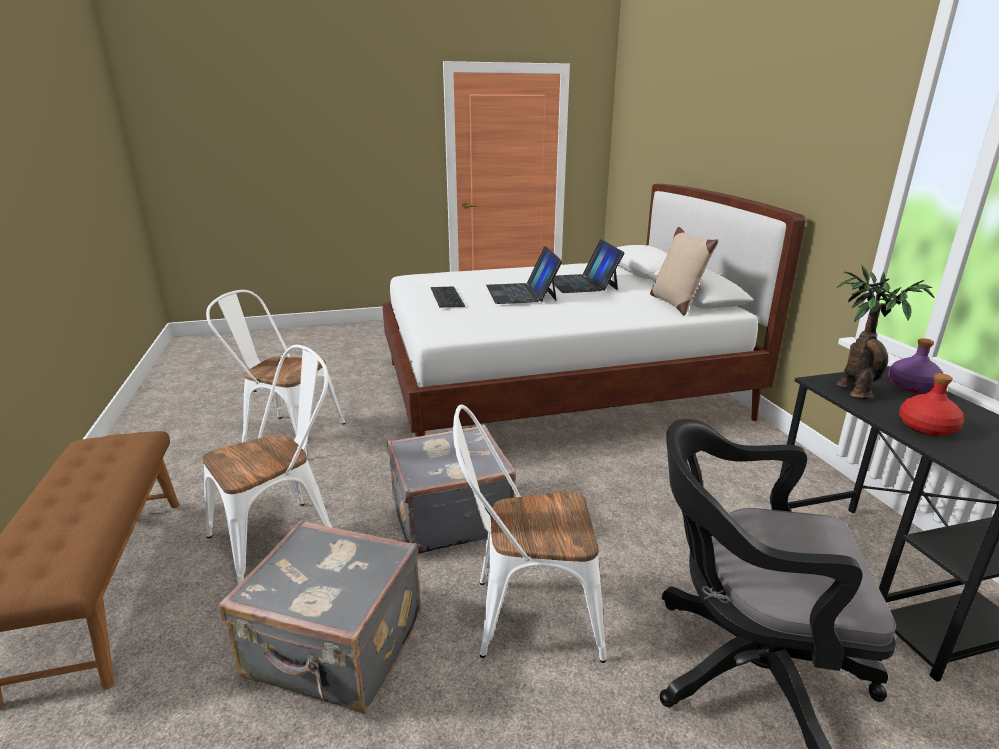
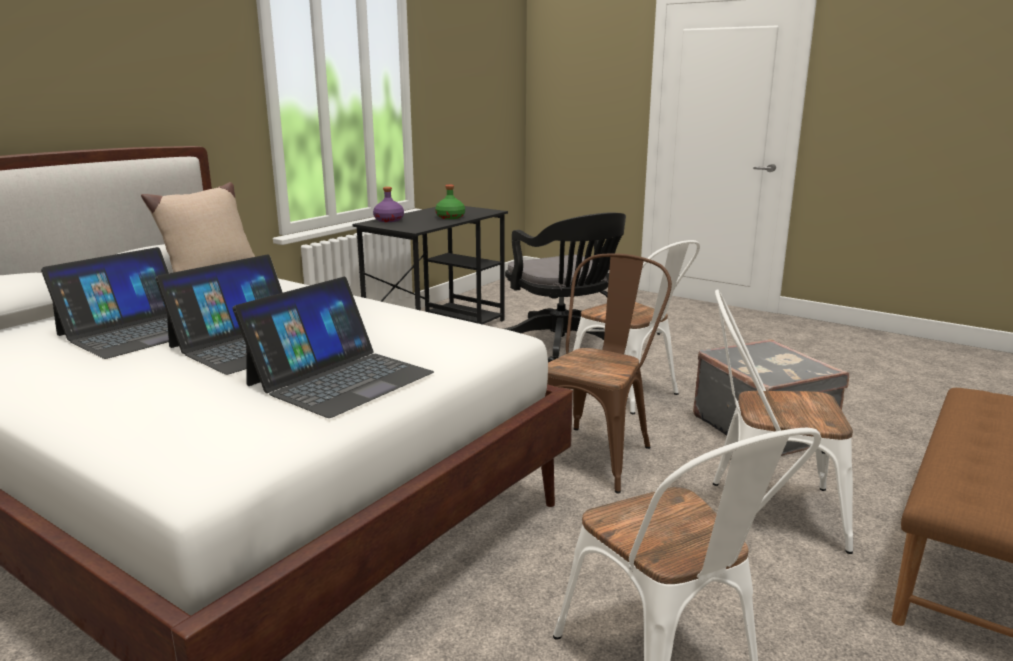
camera: 130 degrees left, 5 degrees down
grey suitcase [387,425,516,554] -> brown chair [547,253,672,494]
keyboard [431,287,465,308] -> laptop [233,277,434,418]
potted plant [836,265,935,399] -> none
red bottle [899,373,964,436] -> green bottle [435,185,465,219]

